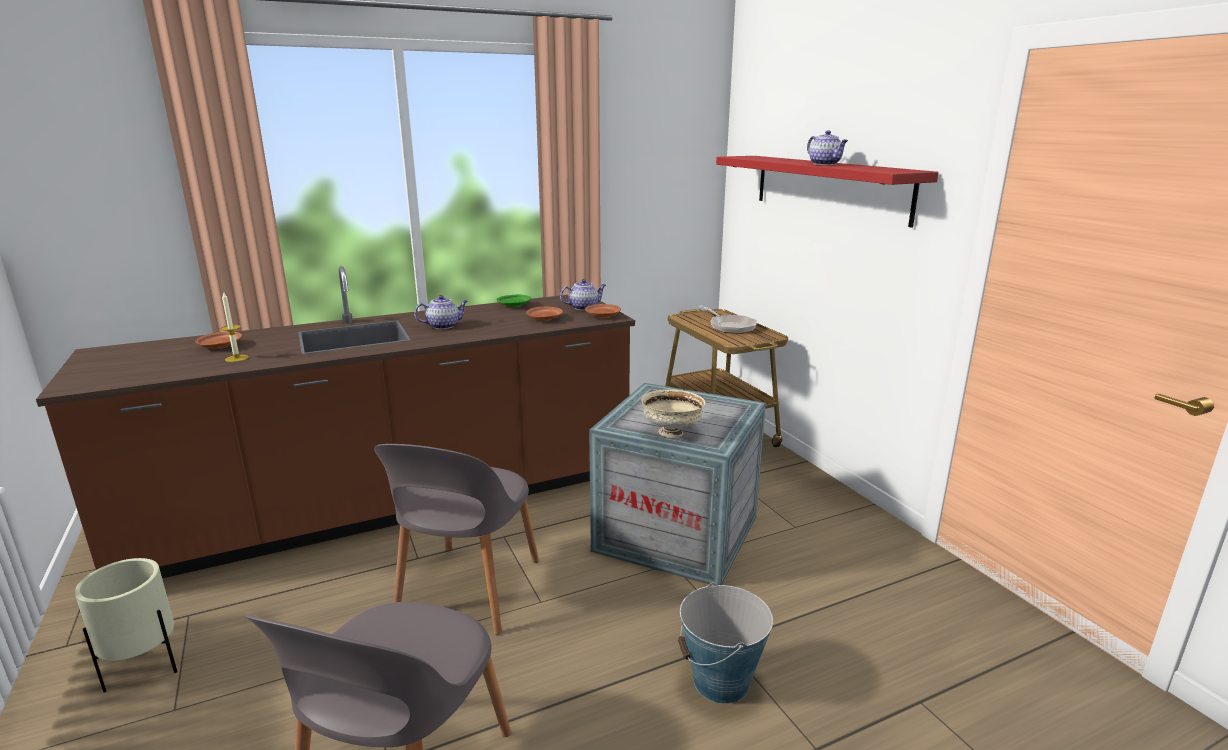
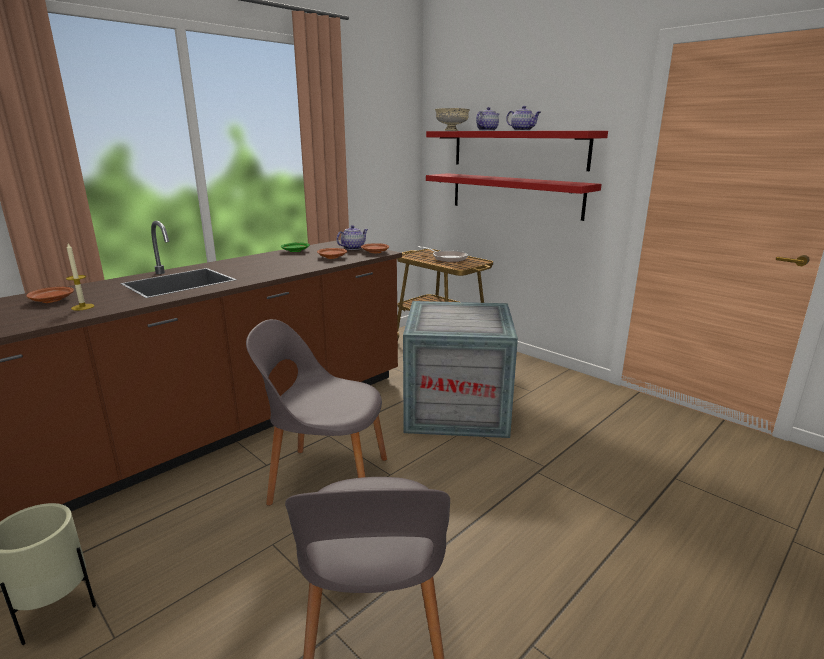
camera: 20 degrees left, 0 degrees up
grey chair [374,444,539,635] -> grey chair turned 105 degrees clockwise [246,319,387,506]
teapot [414,295,468,329] -> teapot moved to [476,107,499,131]
beige bowl [641,389,705,438] -> beige bowl moved to [435,108,470,131]
bucket [678,582,773,704] -> none
none -> red shelf [426,173,602,221]

